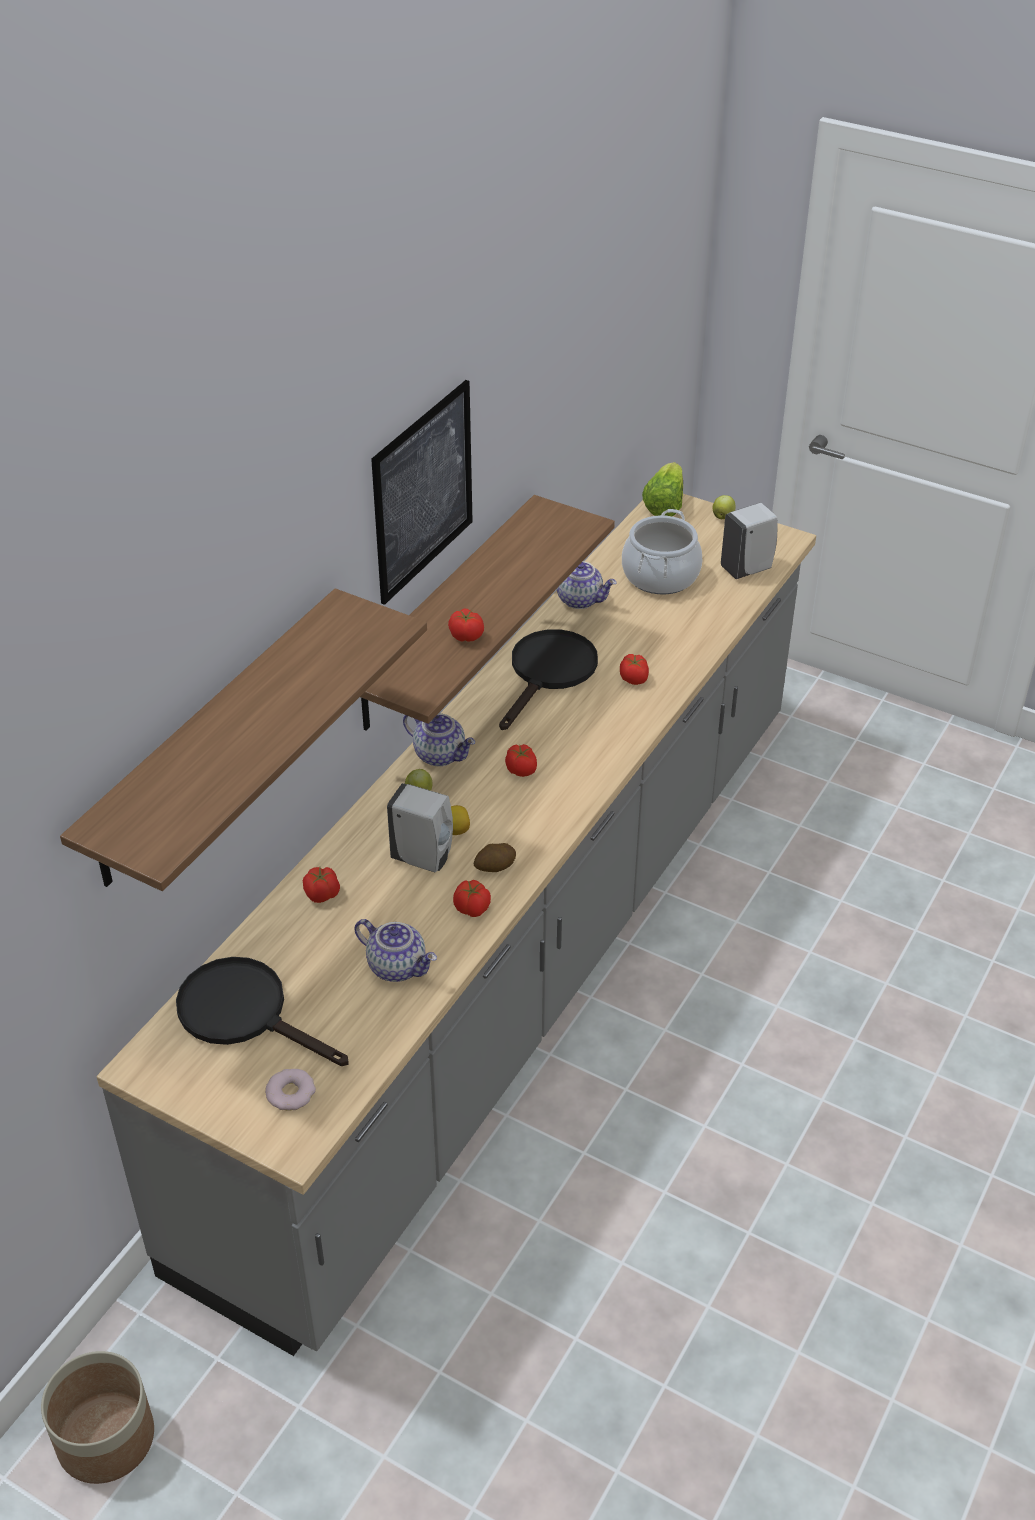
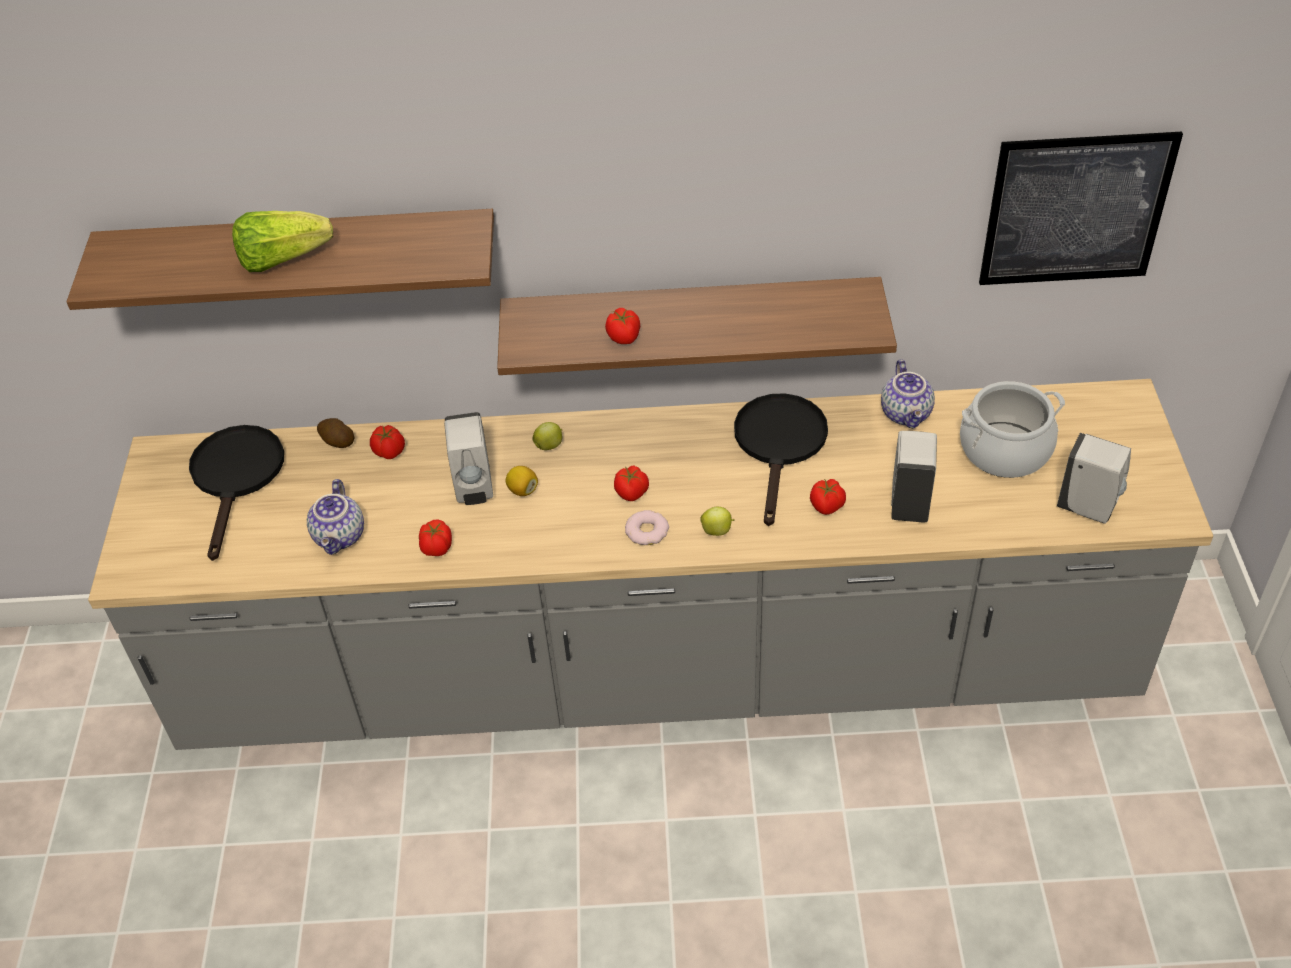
camera: 60 degrees right, 5 degrees up
planter [41,1351,154,1484] -> none
donut [265,1069,316,1110] -> donut moved to [625,510,669,545]
picture [371,380,473,605] -> picture moved to [979,132,1183,285]
teapot [403,713,475,766] -> none
potato [474,843,516,872] -> potato moved to [317,418,355,448]
black frying pan [499,629,598,730] -> black frying pan turned 75 degrees counterclockwise [734,393,828,526]
lettuce [642,462,683,516] -> lettuce moved to [232,211,333,272]
apple [713,495,736,519] -> apple moved to [700,507,735,536]
none -> white soap dispenser [891,431,937,523]

